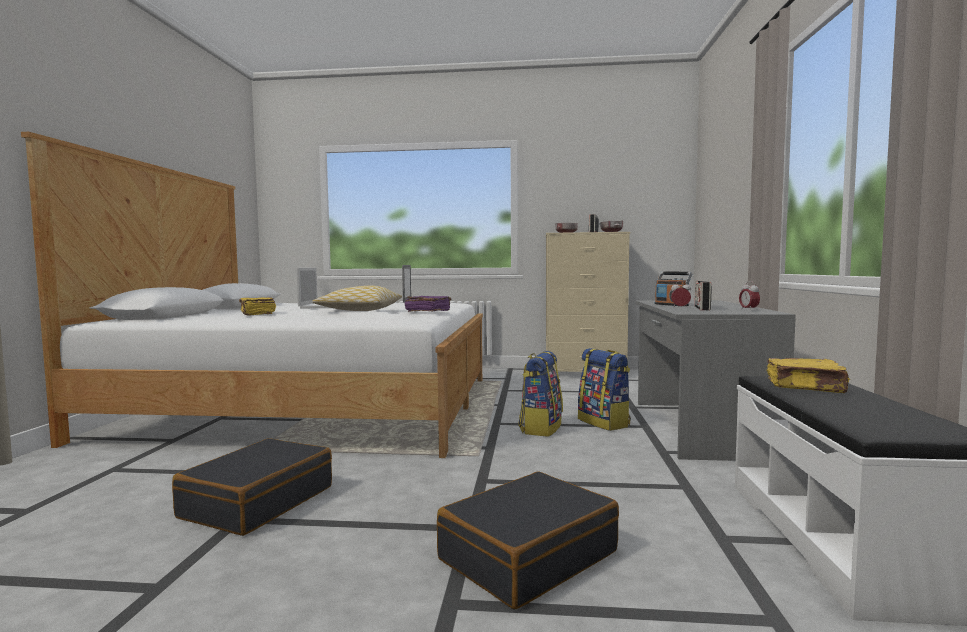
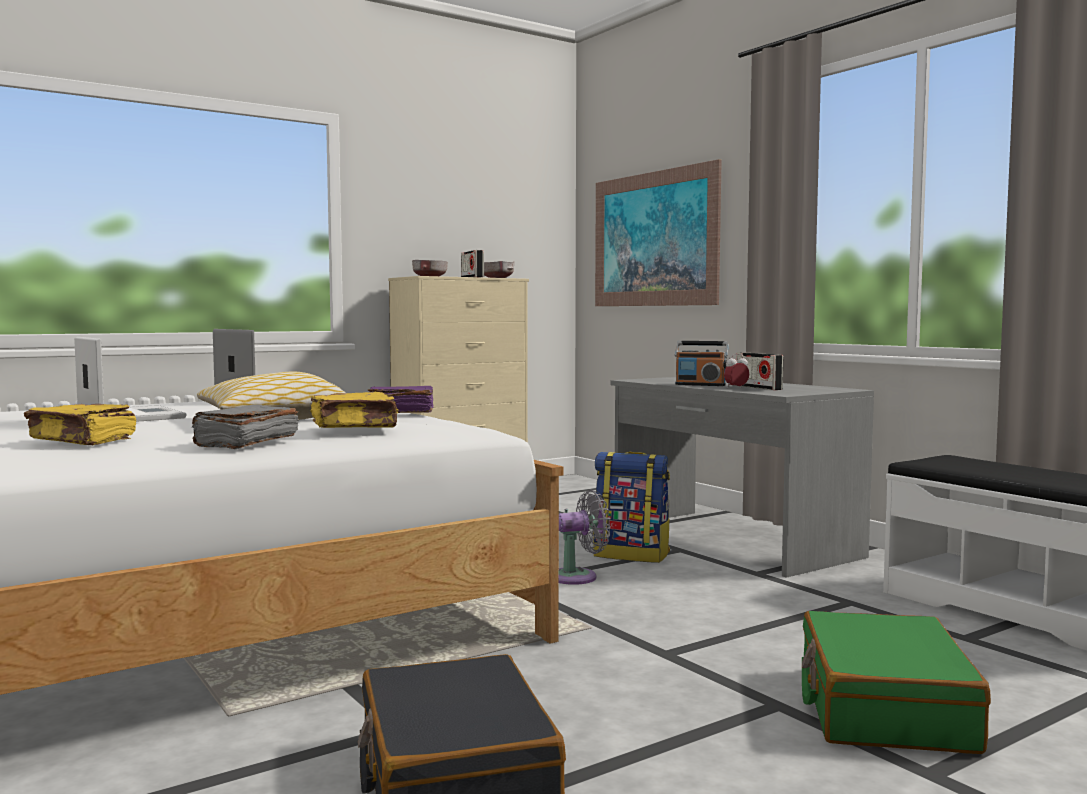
camera: 40 degrees left, 0 degrees up
black suitcase [437,471,619,609] -> green suitcase [802,611,991,754]
backpack [518,351,563,437] -> grey fan [559,490,611,585]
alarm clock [739,281,760,311] -> none
yellow book [767,358,850,393] -> yellow book moved to [310,392,399,428]
none -> grey book [191,404,299,449]
none -> picture [595,159,722,306]

